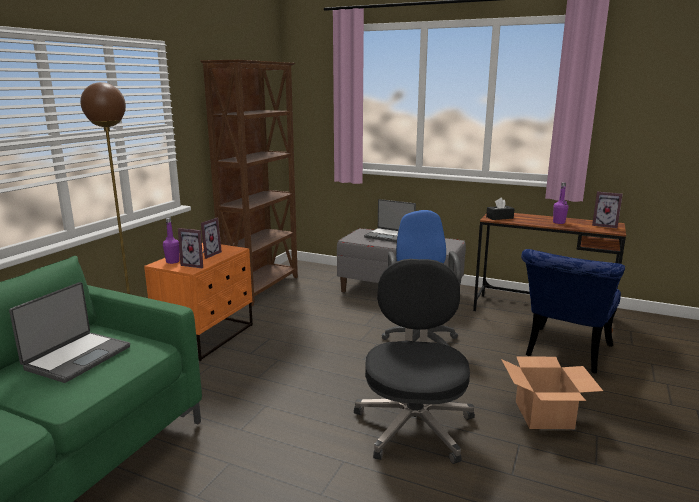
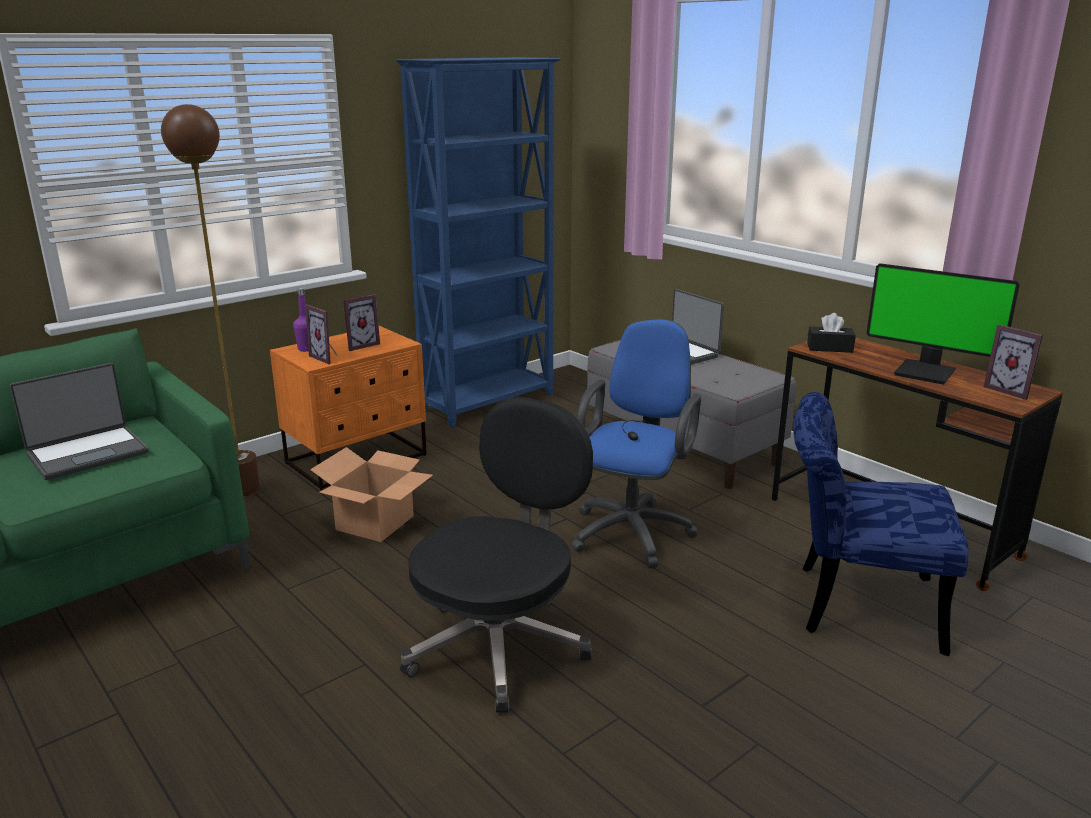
camera: 25 degrees right, 5 degrees up
brown bookcase [200,60,298,306] -> blue bookcase [395,57,561,428]
cardboard box [501,357,603,429] -> cardboard box moved to [310,447,433,542]
blue chair [521,249,625,374] -> blue chair turned 45 degrees clockwise [793,392,969,656]
purple bottle [553,183,569,224] -> monitor [867,263,1020,385]

